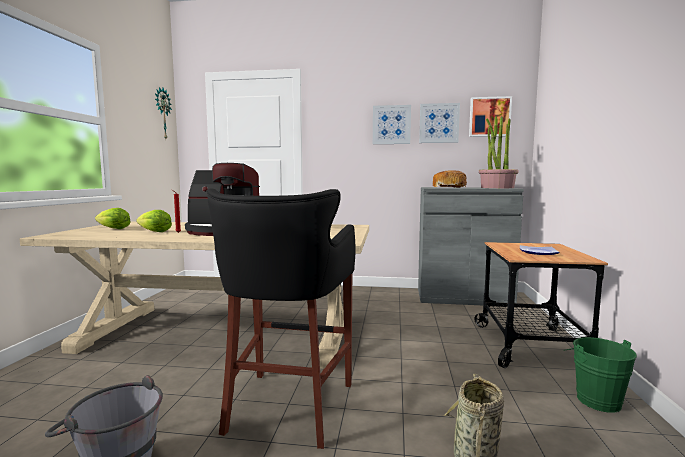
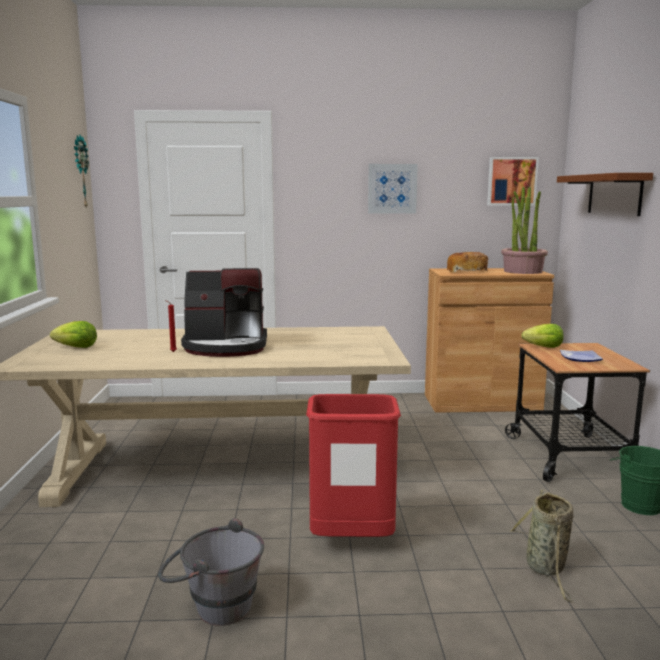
camera: 10 degrees left, 5 degrees up
lettuce [136,210,172,232] -> lettuce moved to [521,324,564,348]
black stool [207,188,355,449] -> red trash can [306,394,401,537]
grey cabinet [418,187,524,305] -> brown cabinet [425,268,554,413]
picture [419,103,460,143] -> none
none -> brown shelf [557,173,653,216]

